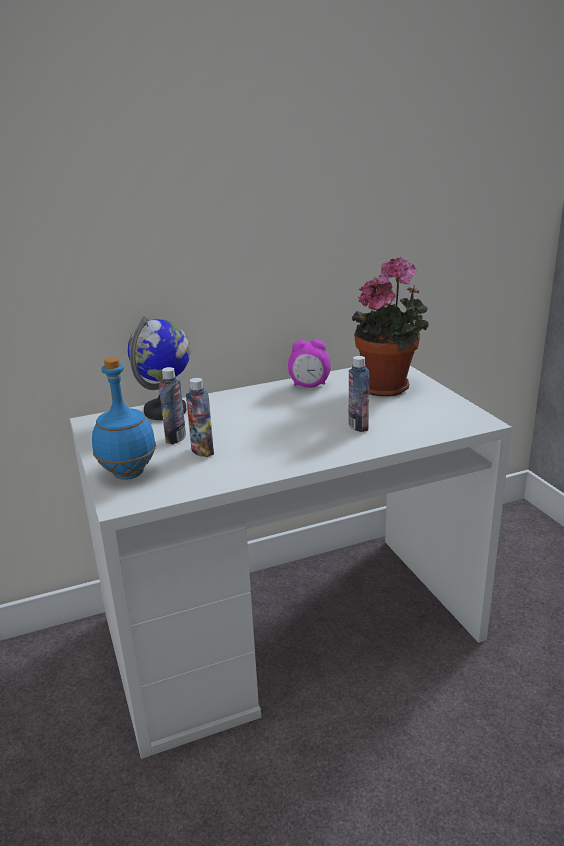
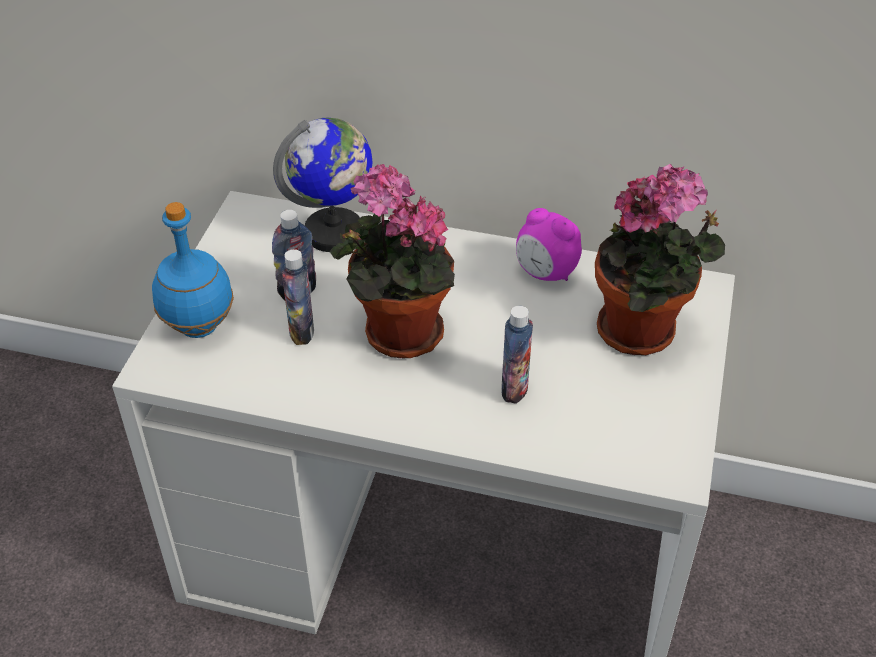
camera: 35 degrees right, 20 degrees up
none -> potted plant [329,164,455,358]

